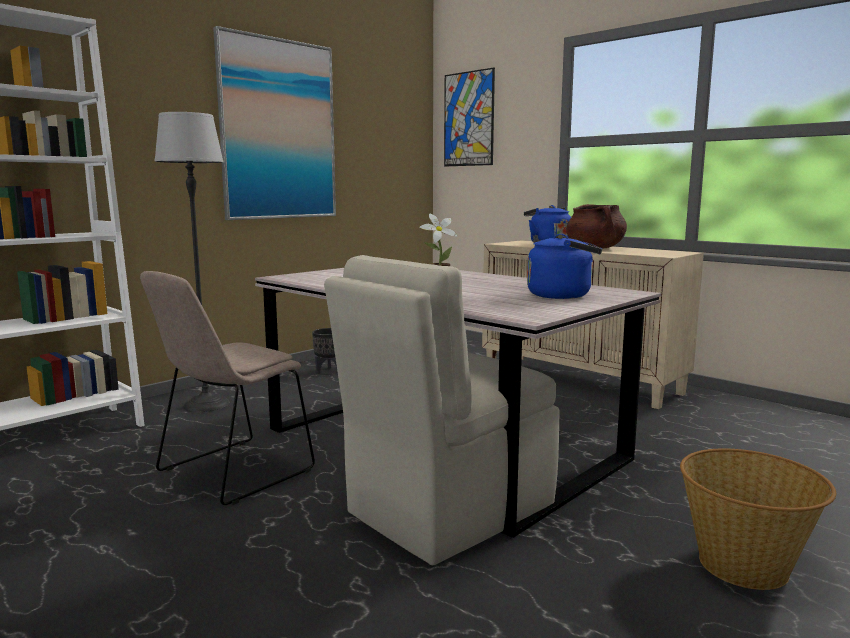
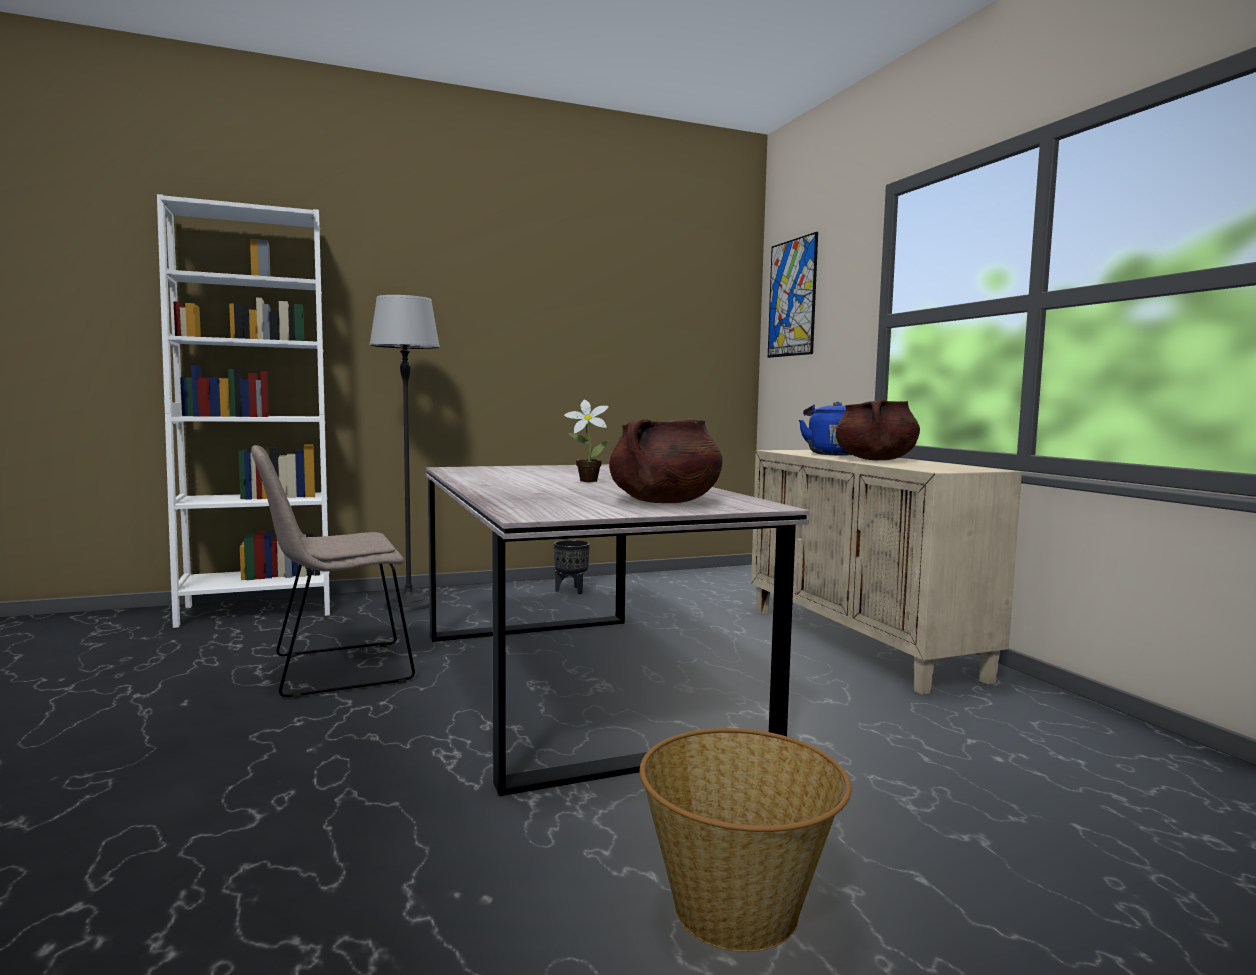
camera: 25 degrees right, 5 degrees down
picture [213,26,336,220] -> none
beige chair [324,255,559,565] -> none
blue kettle [527,234,602,299] -> brown cooking pot [609,418,722,503]

